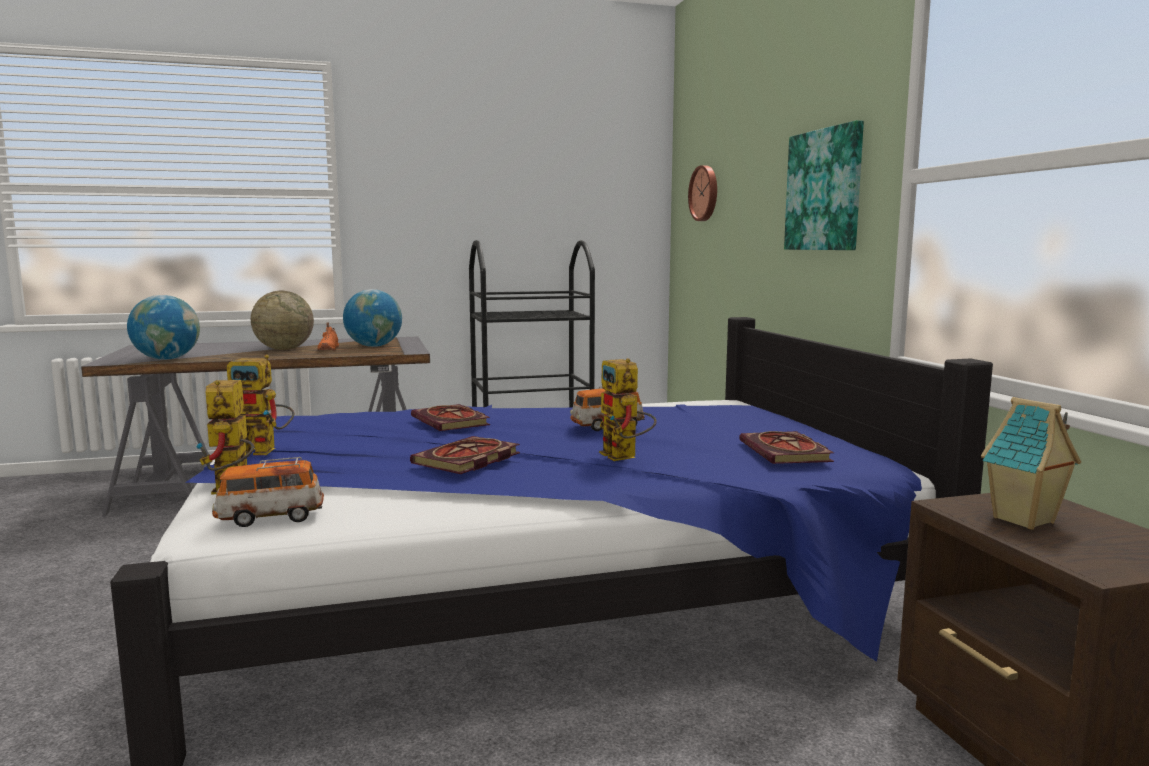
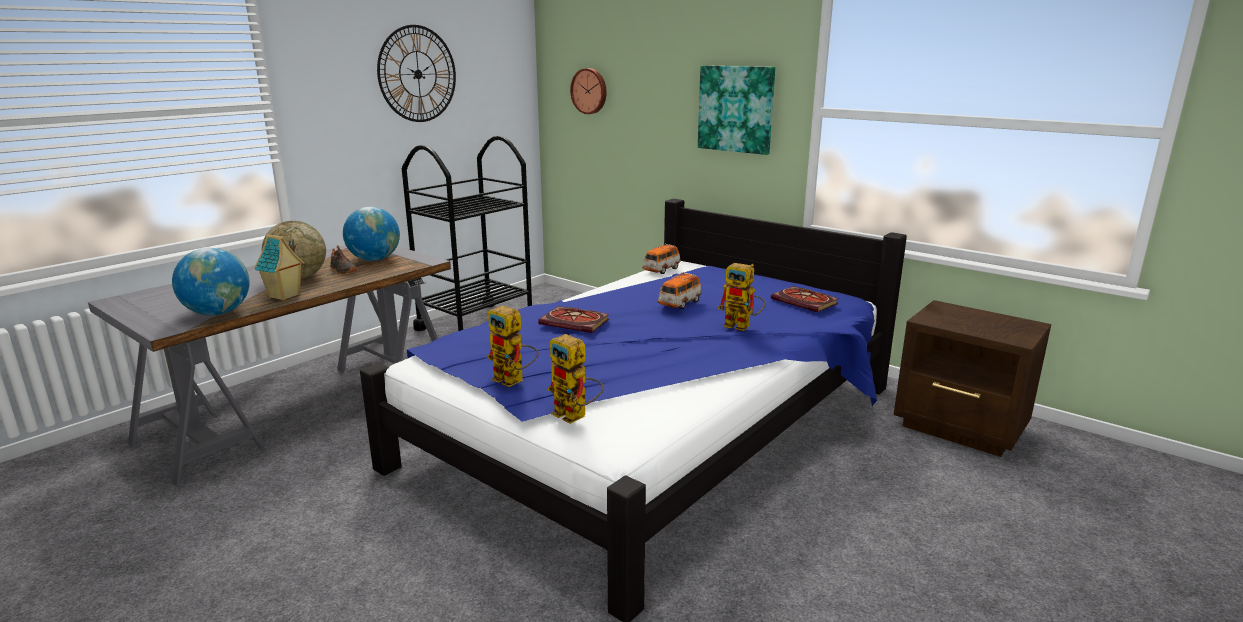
camera: 35 degrees left, 10 degrees up
toy car [212,457,324,527] -> toy car moved to [642,243,680,274]
toy robot [227,354,294,455] -> toy robot turned 75 degrees clockwise [487,305,538,387]
orange shoe [317,322,339,350] -> black shoe [330,245,357,274]
book [410,436,520,474] -> none
toy house [981,397,1081,530] -> toy house moved to [254,234,304,301]
none -> wall clock [377,25,456,122]

